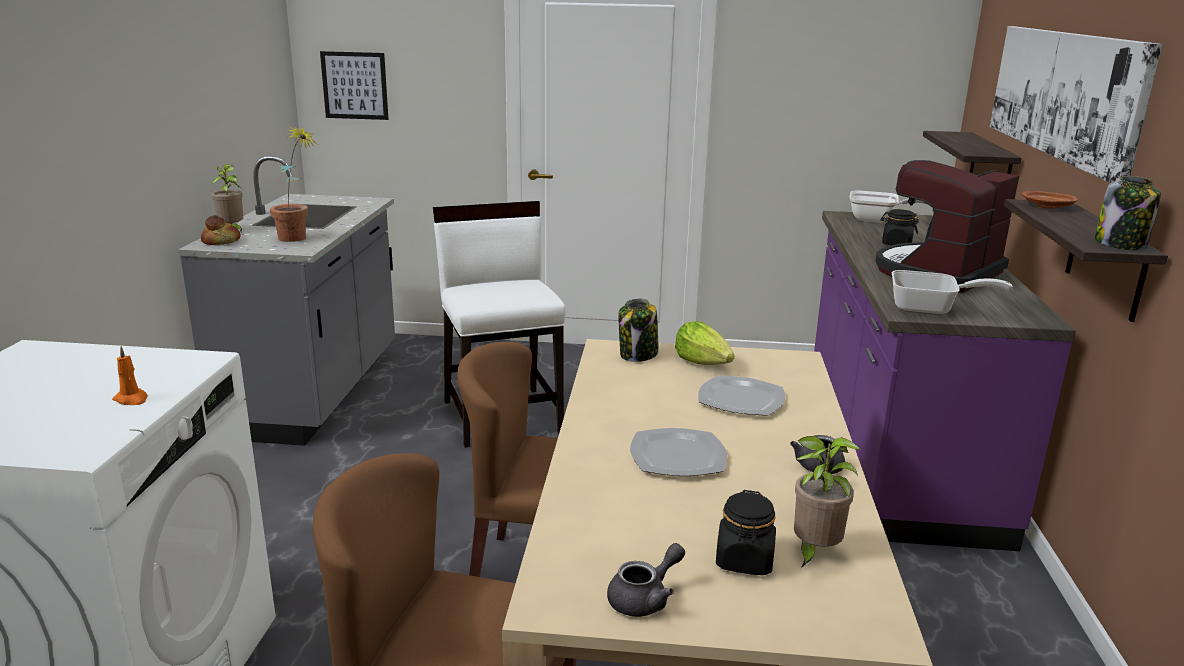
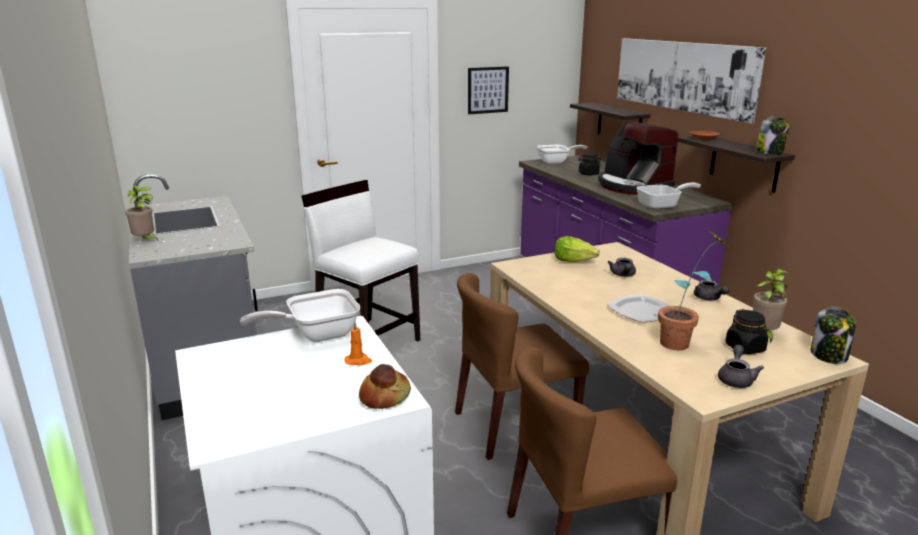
camera: 30 degrees left, 0 degrees up
bread [201,215,241,245] -> bread moved to [359,364,411,409]
potted plant [270,126,318,242] -> potted plant moved to [658,230,729,350]
picture [320,51,389,120] -> picture moved to [468,66,509,114]
jar [618,298,659,362] -> jar moved to [811,307,856,364]
plate [698,375,785,416] -> grey teapot [608,258,636,277]
coffee machine [875,160,1019,293] -> coffee machine turned 45 degrees counterclockwise [598,122,678,195]
none -> frying pan [240,289,360,342]

